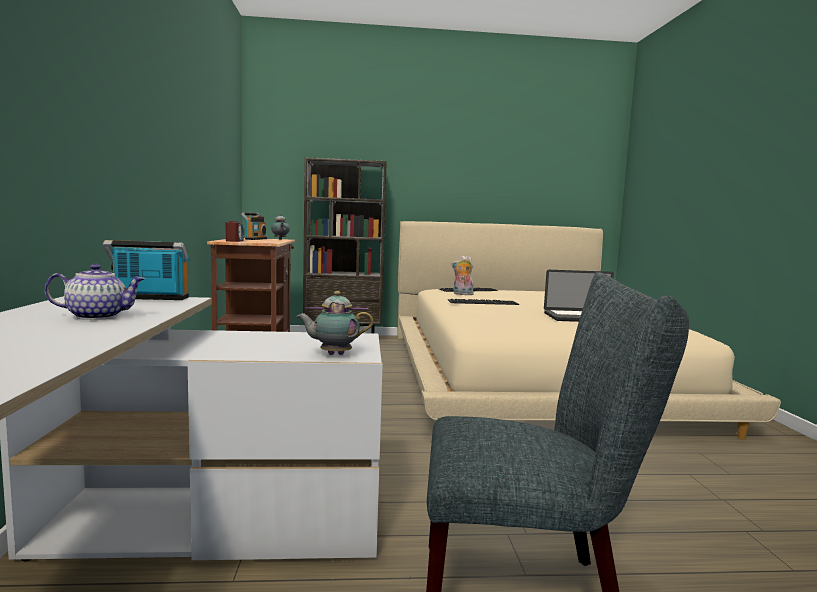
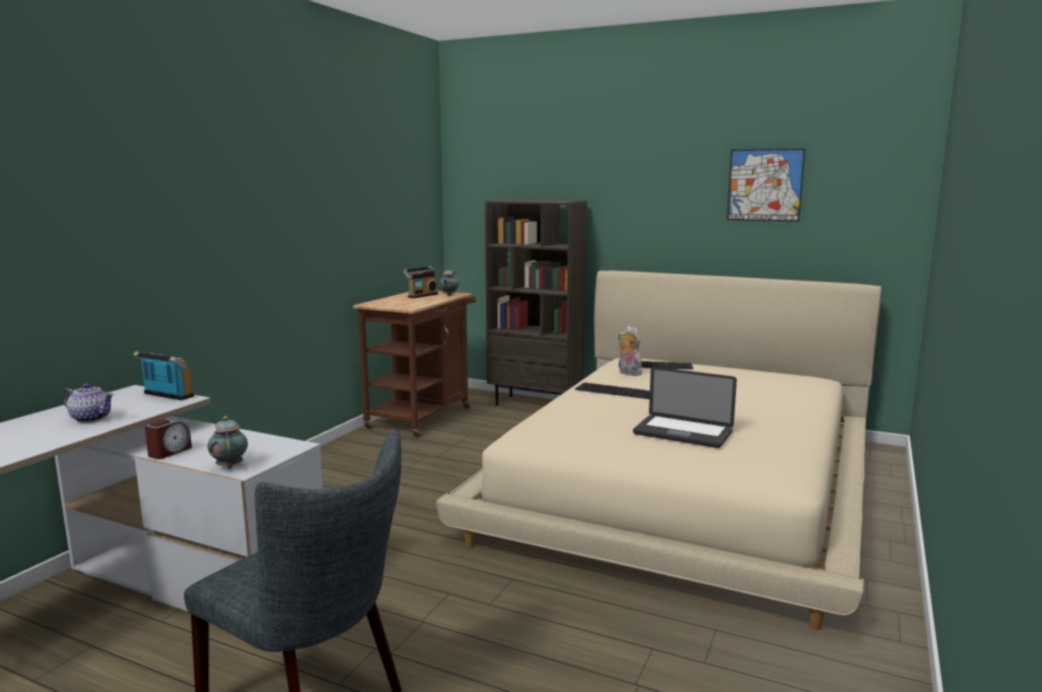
camera: 30 degrees right, 5 degrees up
alarm clock [226,221,244,242] -> alarm clock moved to [145,419,192,459]
teapot [296,291,374,355] -> teapot turned 45 degrees clockwise [208,416,248,468]
none -> picture [727,149,805,222]

